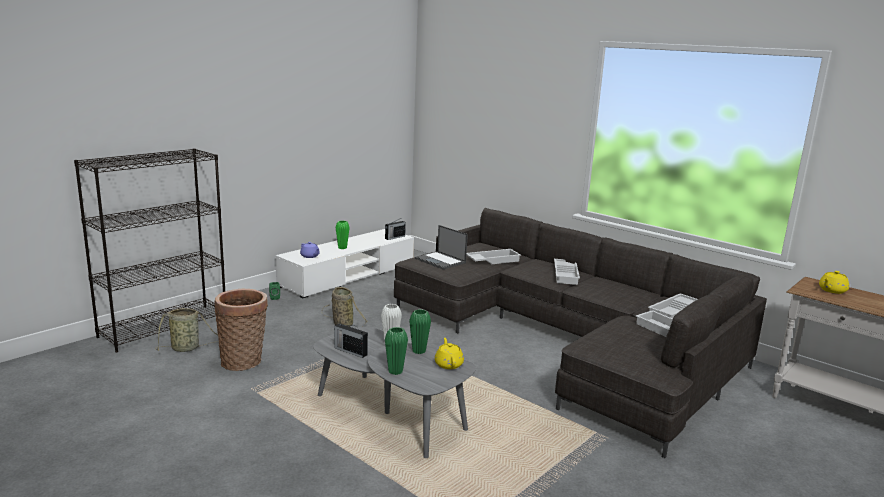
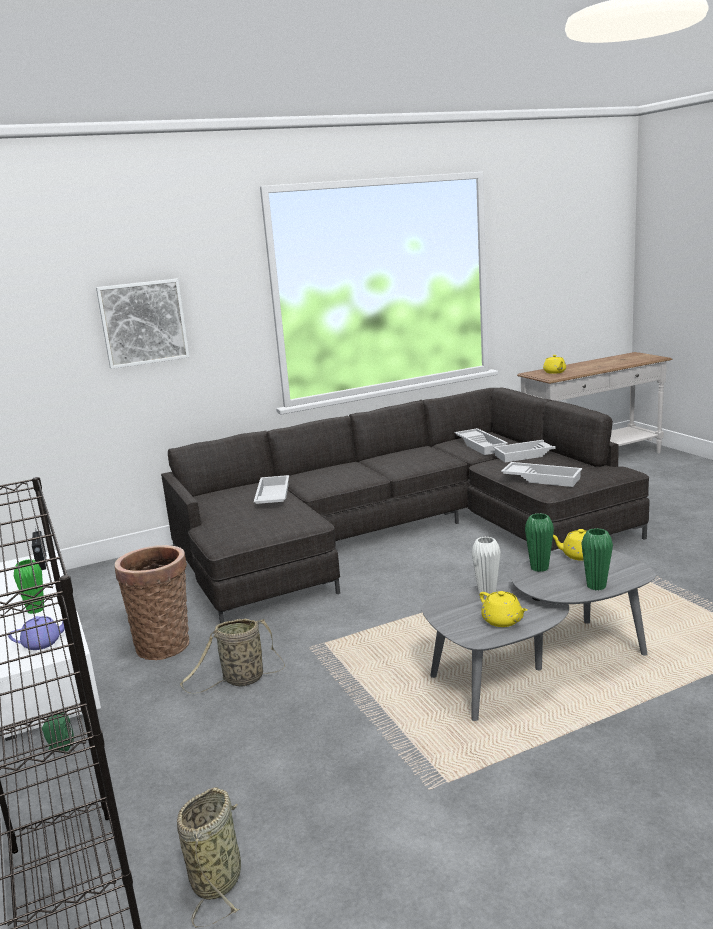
camera: 65 degrees left, 0 degrees up
basket [214,289,268,371] -> basket moved to [115,545,189,660]
radio [334,323,368,358] -> yellow teapot [480,591,527,627]
laptop [415,225,468,269] -> none
white tray [554,259,580,285] -> white tray moved to [501,462,582,487]
none -> picture [96,279,189,369]

